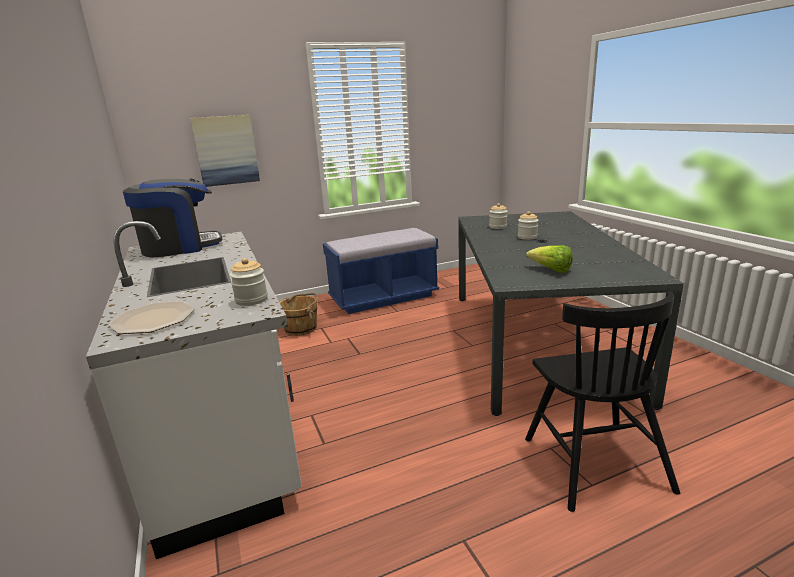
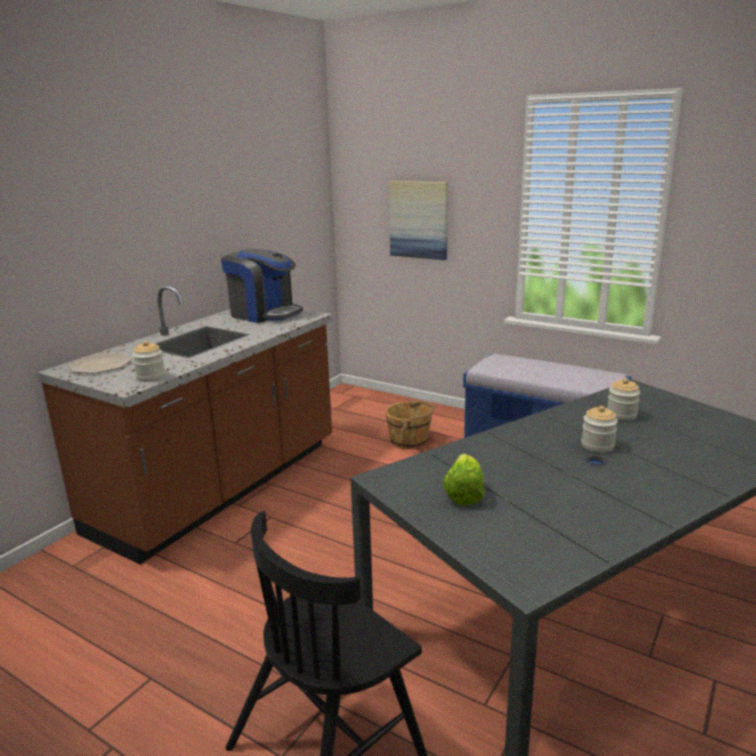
camera: 55 degrees right, 0 degrees up
white counter [86,221,302,559] -> brown counter [37,285,332,564]

